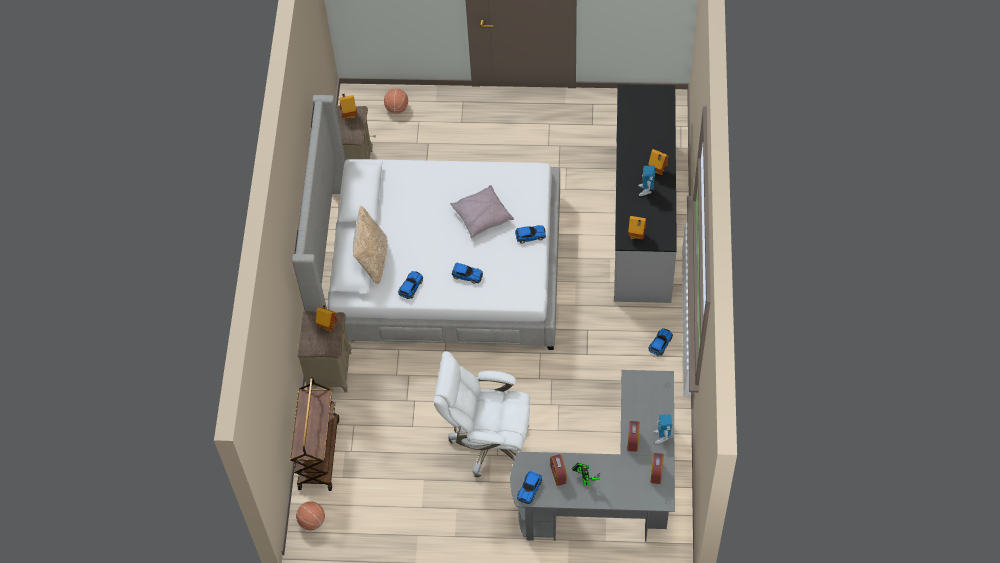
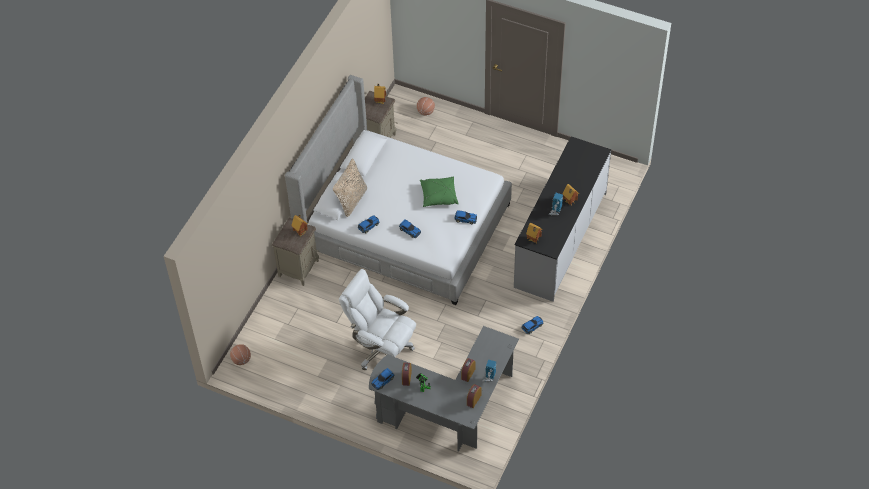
camera: 20 degrees right, 5 degrees down
brown cart [290,377,339,491] -> none
purple pillow [450,185,514,238] -> green pillow [420,177,459,207]

